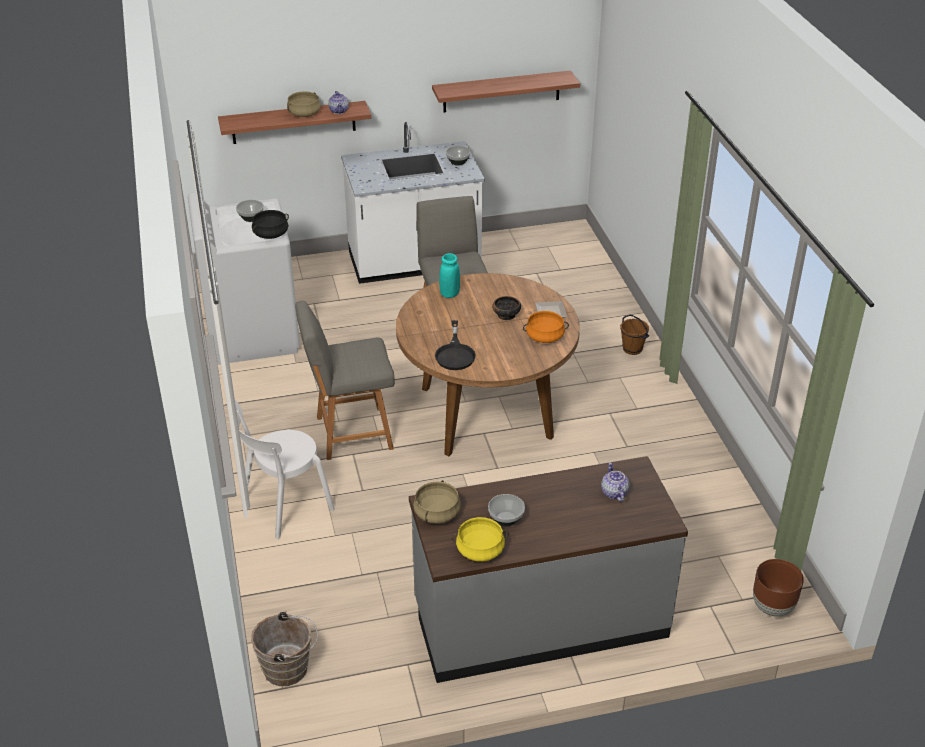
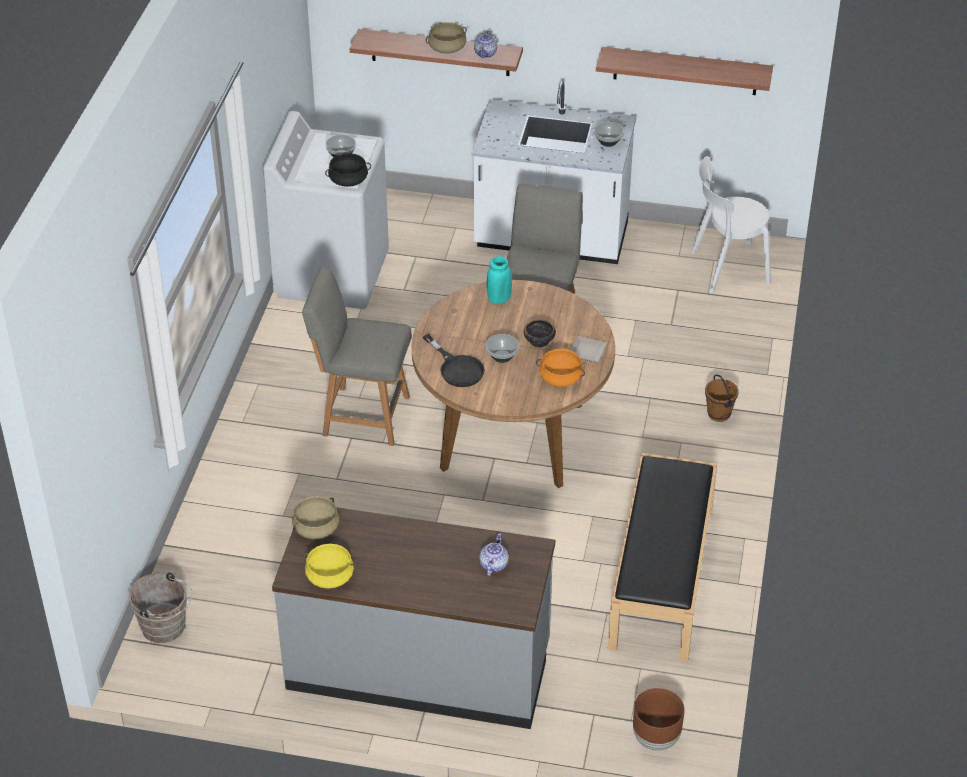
camera: 25 degrees right, 5 degrees up
white chair [235,400,335,539] -> white chair moved to [691,156,771,293]
black frying pan [435,320,476,370] -> black frying pan turned 60 degrees counterclockwise [423,334,485,387]
bowl [488,494,525,526] -> bowl moved to [486,334,519,363]
none -> black bench [608,453,717,662]

